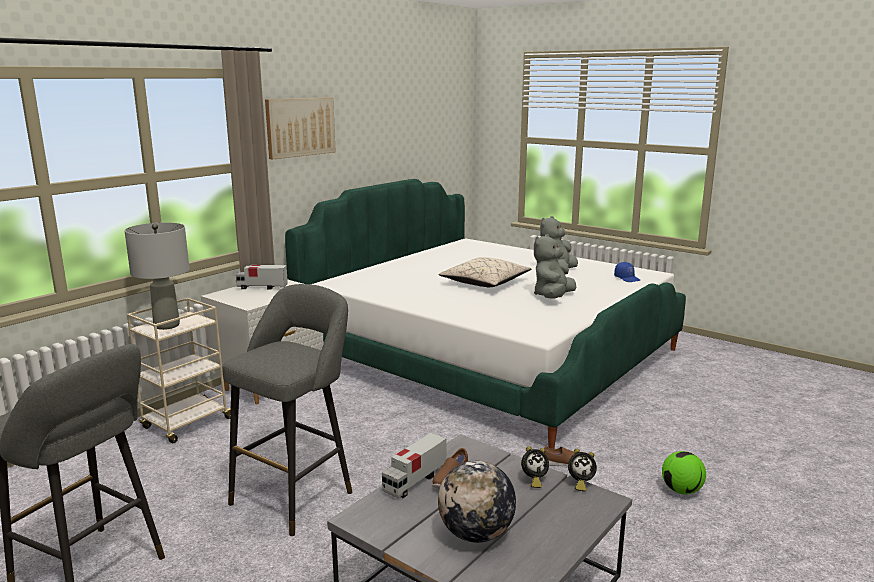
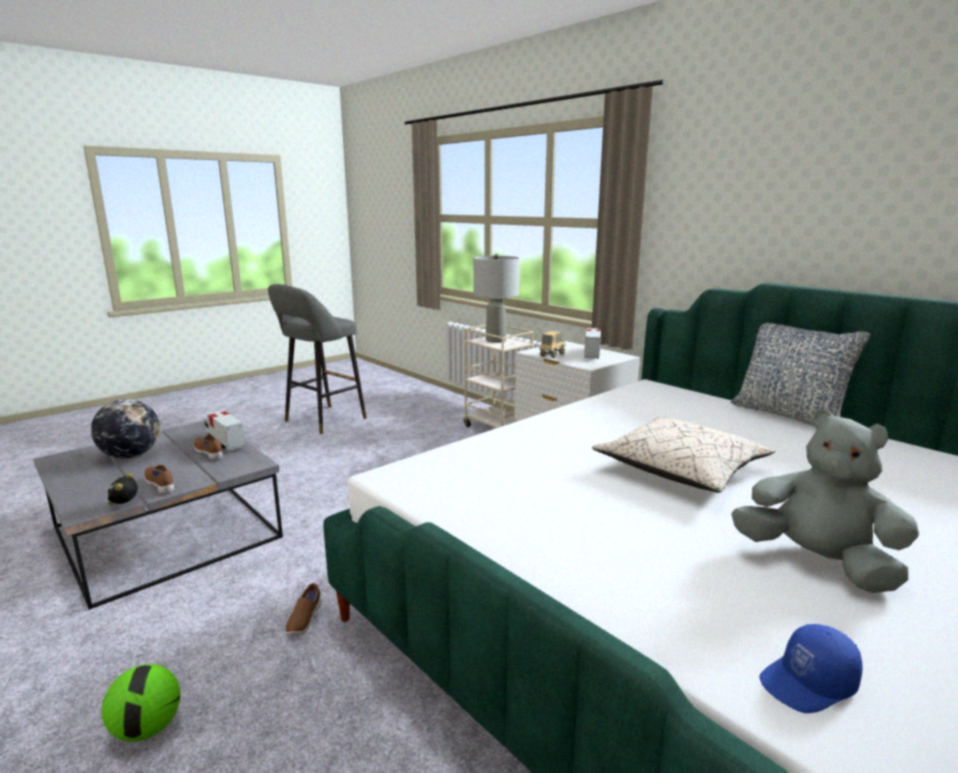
camera: 100 degrees right, 0 degrees up
grey stool [222,284,352,536] -> none
picture [265,97,336,159] -> none
alarm clock [521,446,549,488] -> brown shoe [144,465,174,493]
grey plush toy [534,234,576,299] -> none
none -> toy truck [539,331,565,358]
none -> pillow [731,323,871,426]

